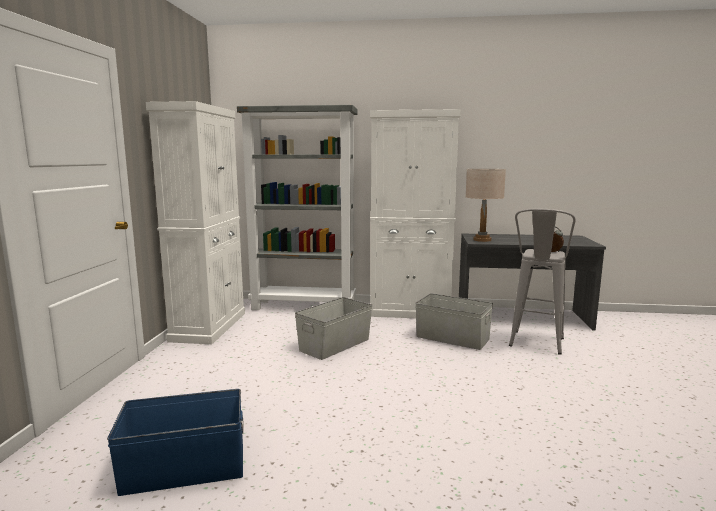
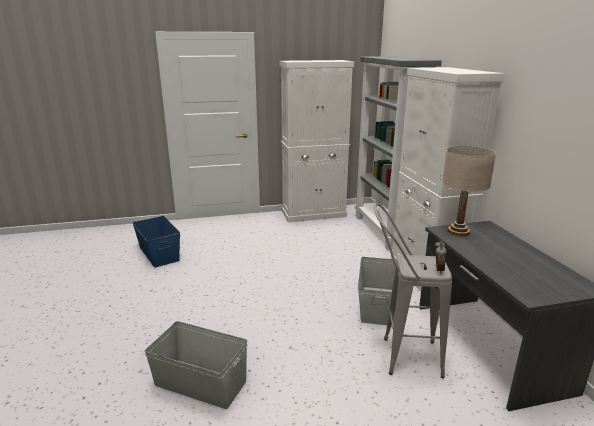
camera: 70 degrees right, 10 degrees up
grey storage box [295,297,373,360] -> grey storage box moved to [145,321,247,409]

